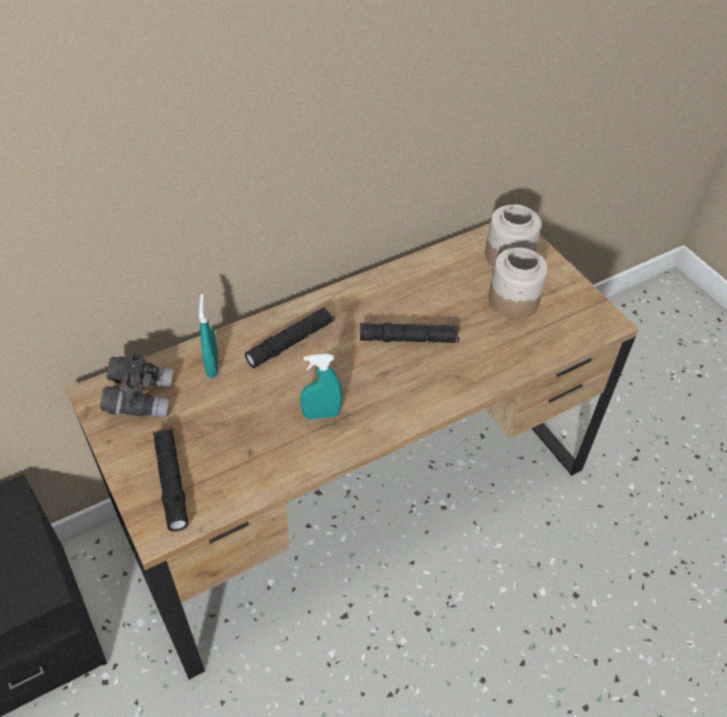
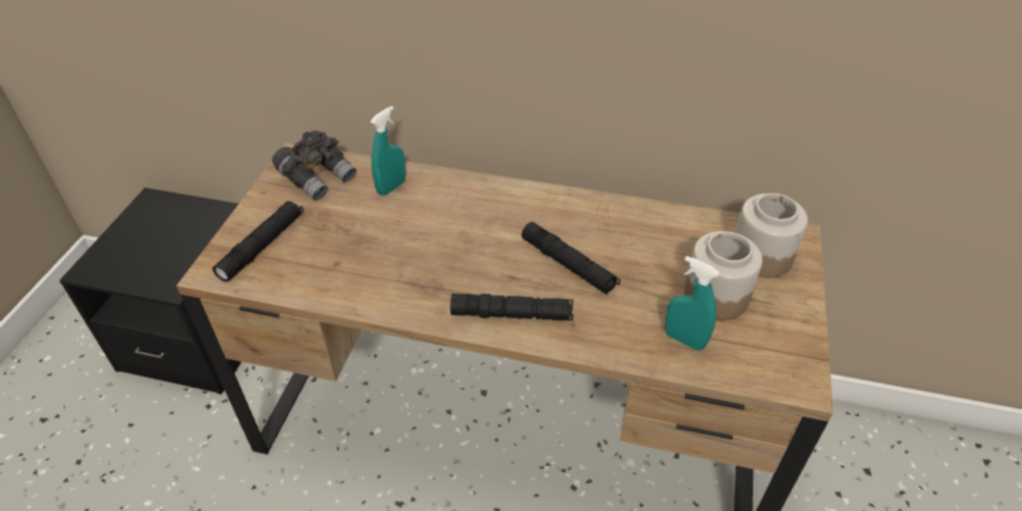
camera: 45 degrees right, 5 degrees down
black flashlight [245,307,335,368] -> black flashlight moved to [450,293,573,321]
turquoise spray bottle [300,354,342,420] -> turquoise spray bottle moved to [665,256,719,350]

